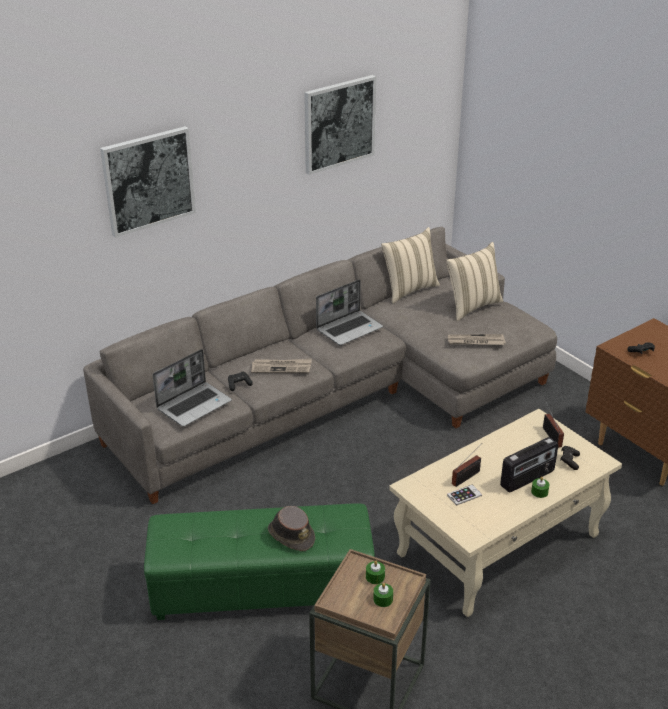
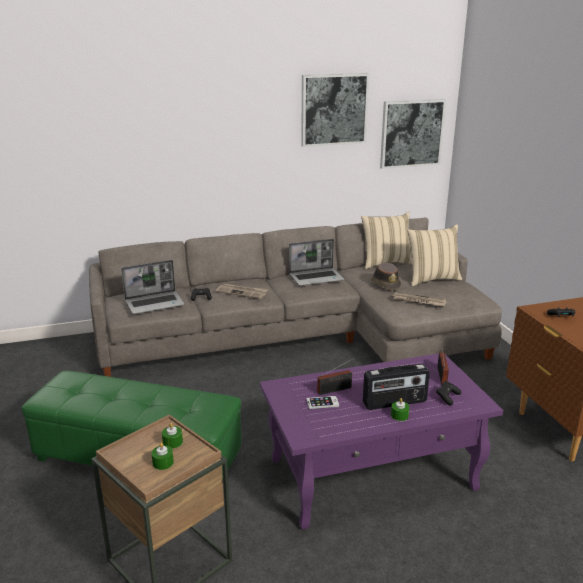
camera: 20 degrees right, 10 degrees down
picture [100,126,196,237] -> picture moved to [380,99,446,169]
brown hat [268,506,315,551] -> brown hat moved to [371,263,401,291]
beige coffee table [389,409,622,617] -> purple coffee table [260,353,503,529]

